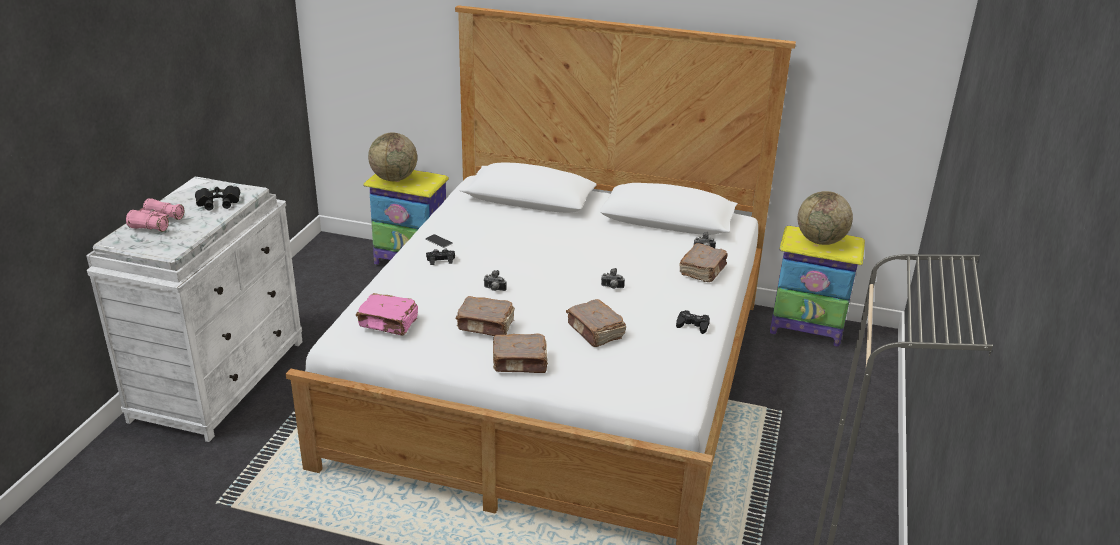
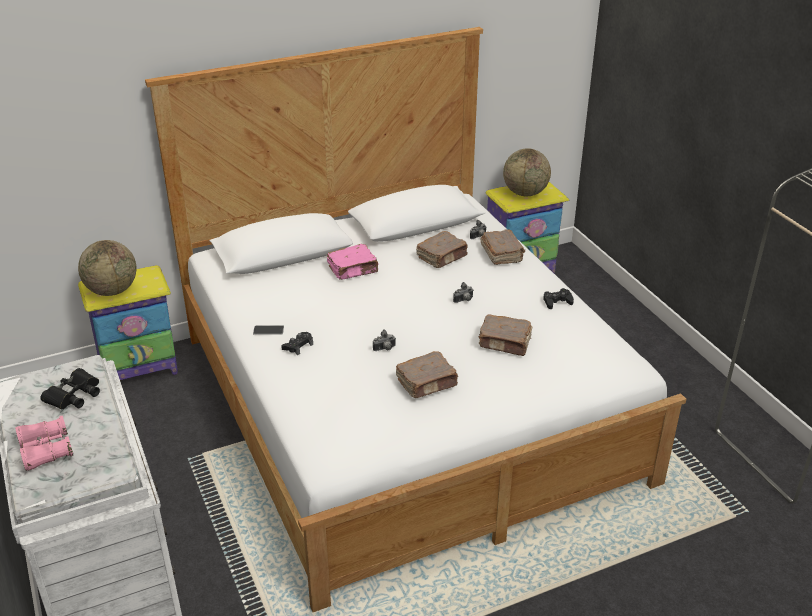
camera: 40 degrees left, 5 degrees up
pink book [356,293,418,336] -> pink book moved to [327,244,379,280]
brown book [493,334,548,373] -> brown book moved to [416,231,468,268]

